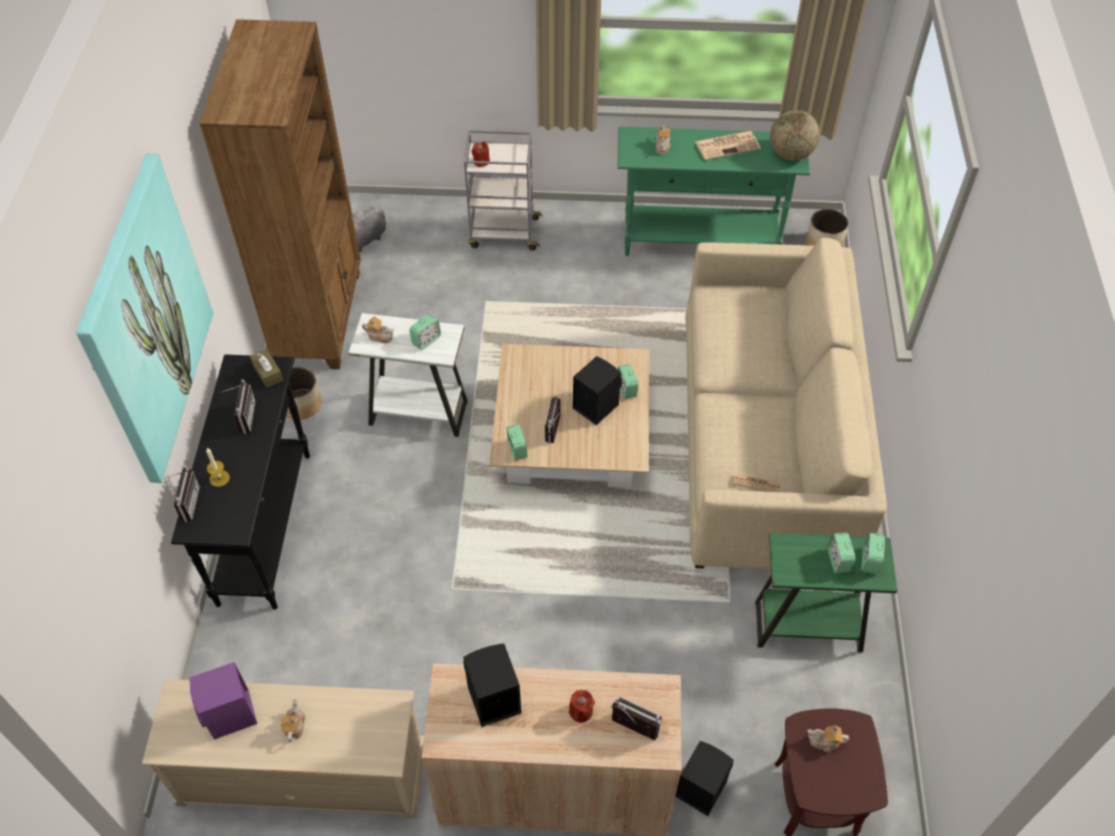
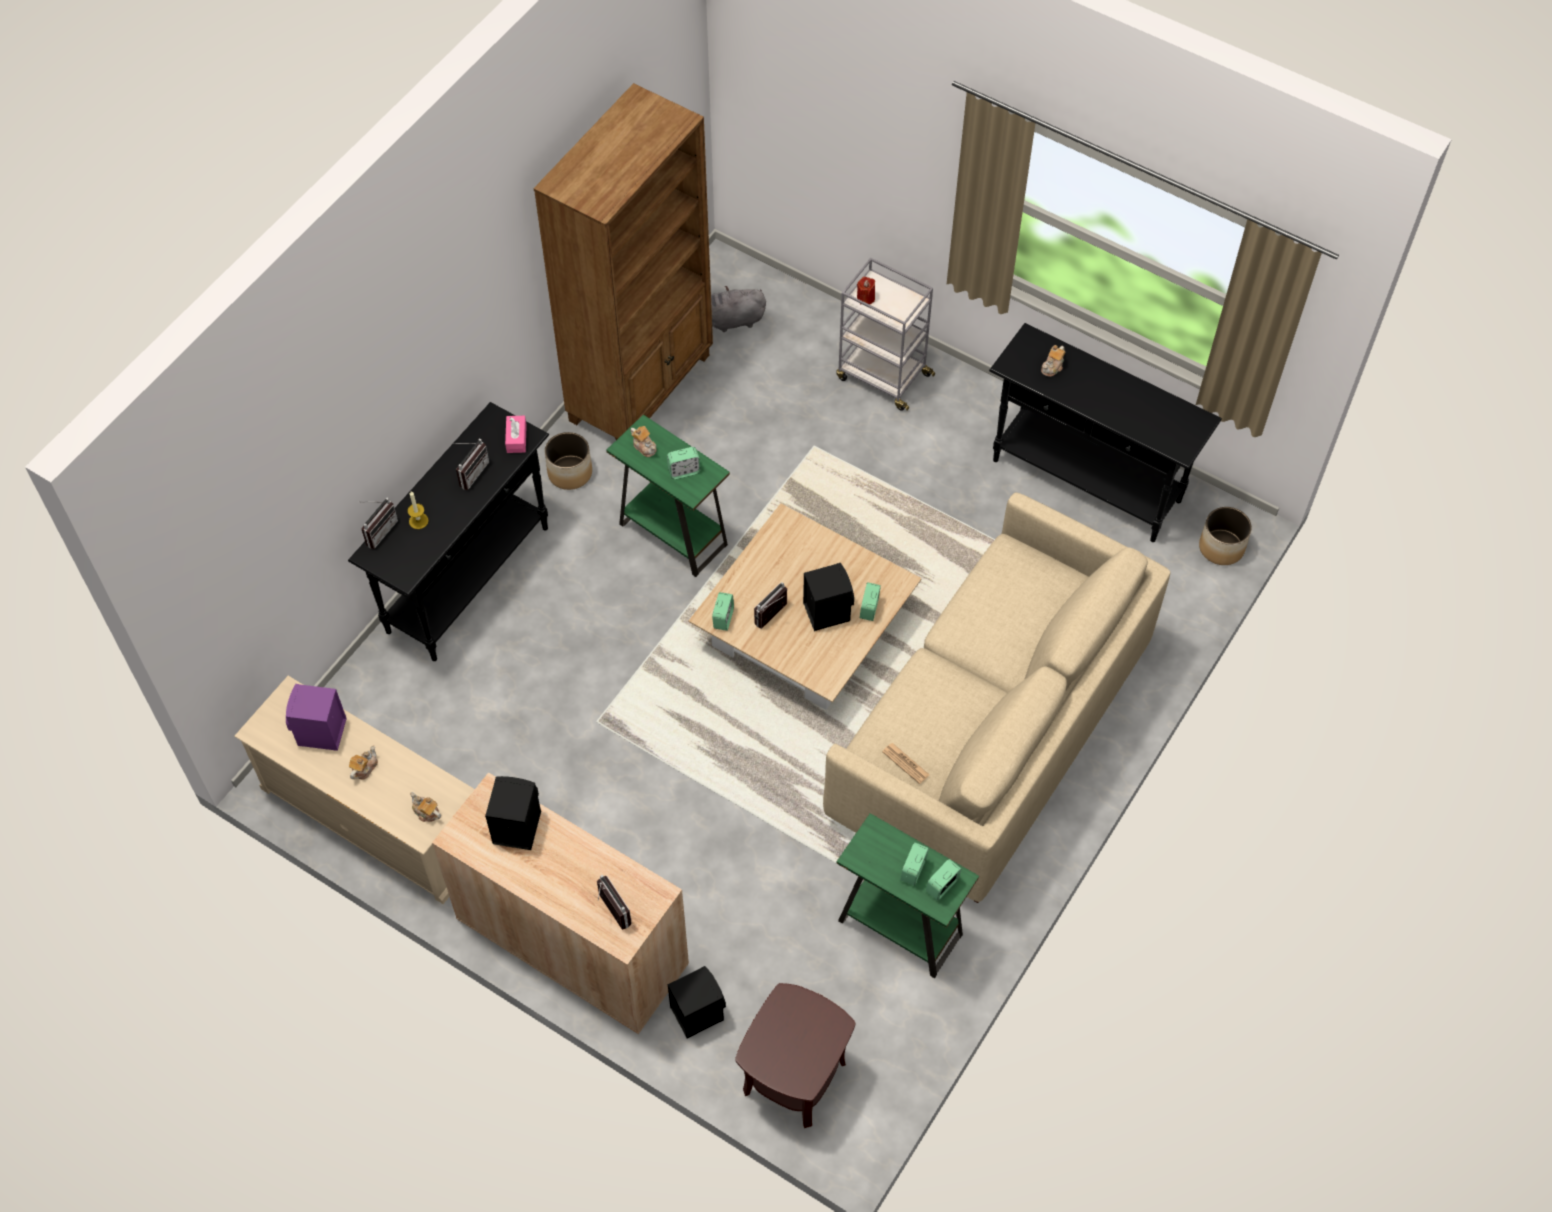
camera: 30 degrees right, 5 degrees up
picture [76,153,213,483] -> none
brown tissue box [250,349,283,388] -> pink tissue box [505,416,527,453]
white side table [348,313,468,437] -> green side table [606,415,730,577]
red candle [569,690,595,723] -> none
green console table [617,127,810,256] -> black console table [989,323,1222,542]
newspaper [695,131,761,160] -> none
globe [770,110,820,160] -> none
teapot [807,725,849,753] -> teapot moved to [410,792,441,822]

